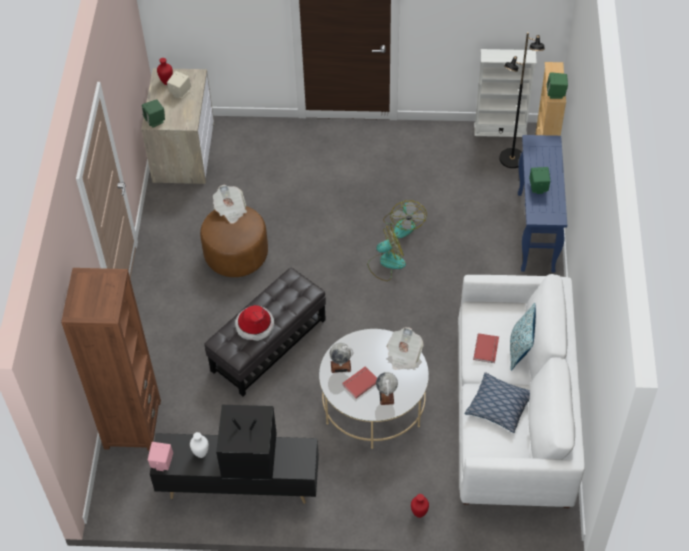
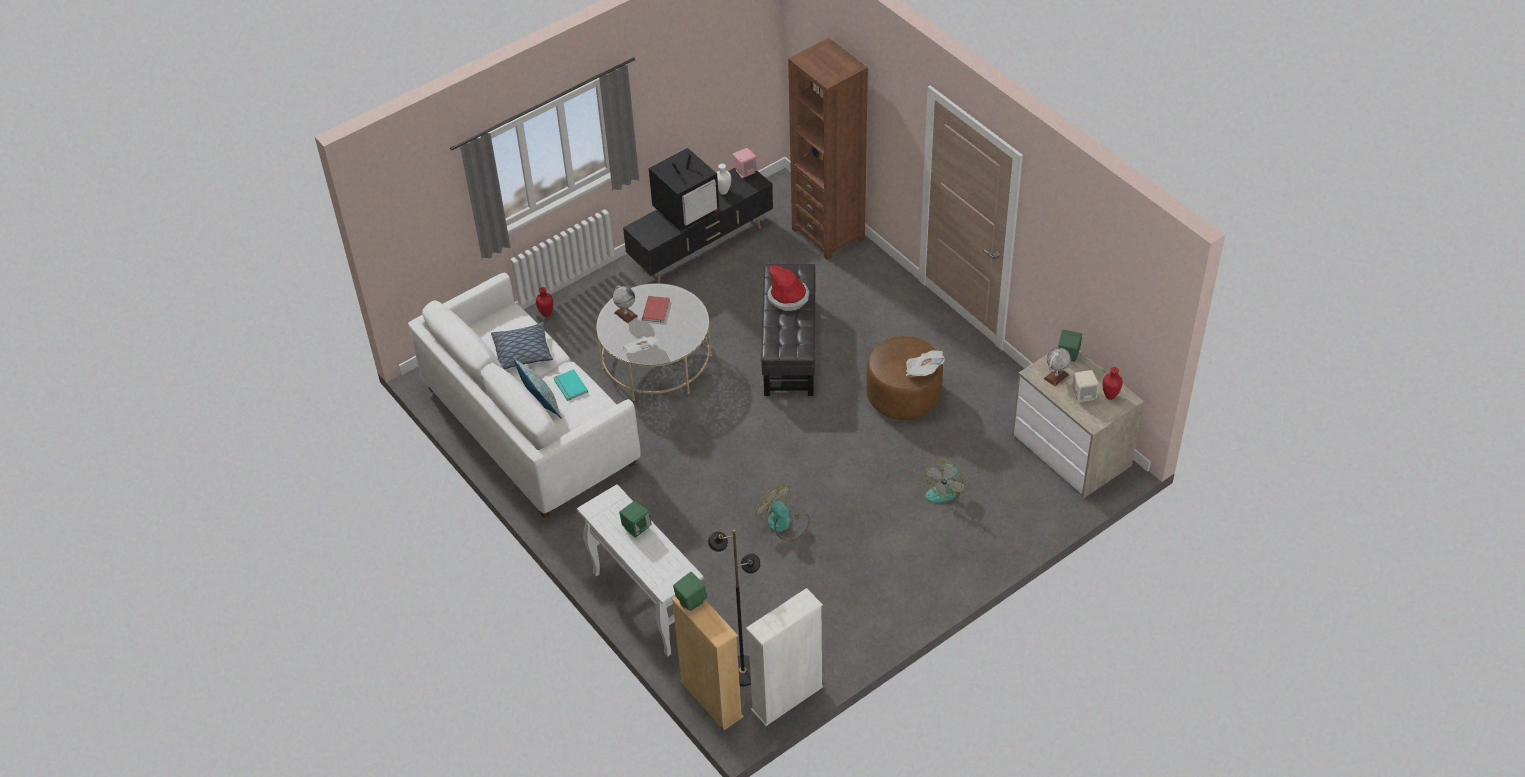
camera: 140 degrees right, 5 degrees down
globe [330,343,353,373] -> globe moved to [1044,347,1071,386]
fan [367,226,406,281] -> fan moved to [925,460,966,503]
red book [473,333,499,363] -> turquoise book [553,369,588,401]
blue console table [518,135,567,272] -> white console table [577,484,703,657]

